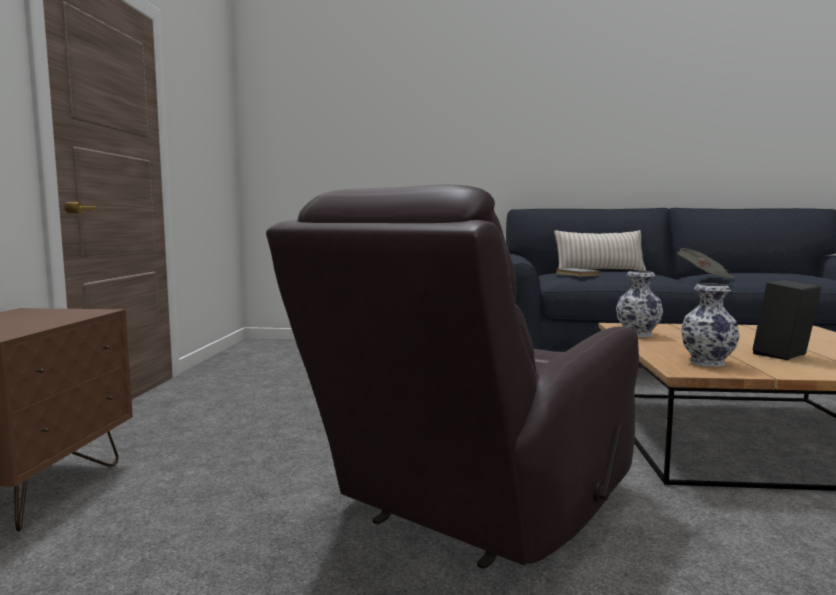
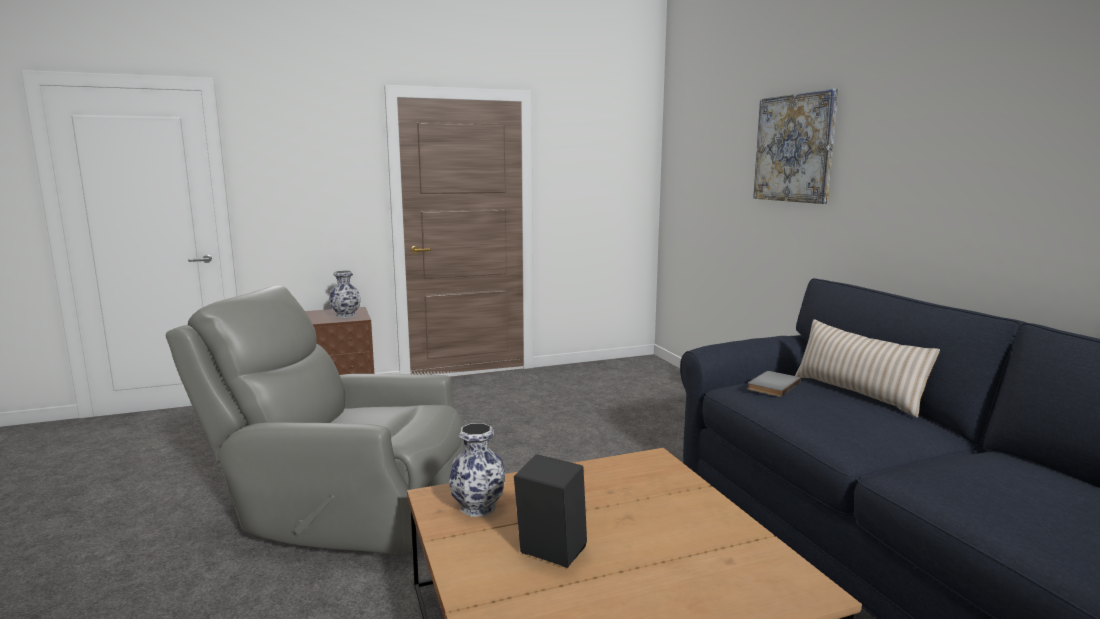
camera: 65 degrees right, 5 degrees up
brown armchair [266,184,639,569] -> grey armchair [166,286,465,554]
vase [616,271,663,337] -> vase moved to [329,270,361,318]
newspaper [677,248,734,278] -> none
none -> picture [753,89,838,204]

